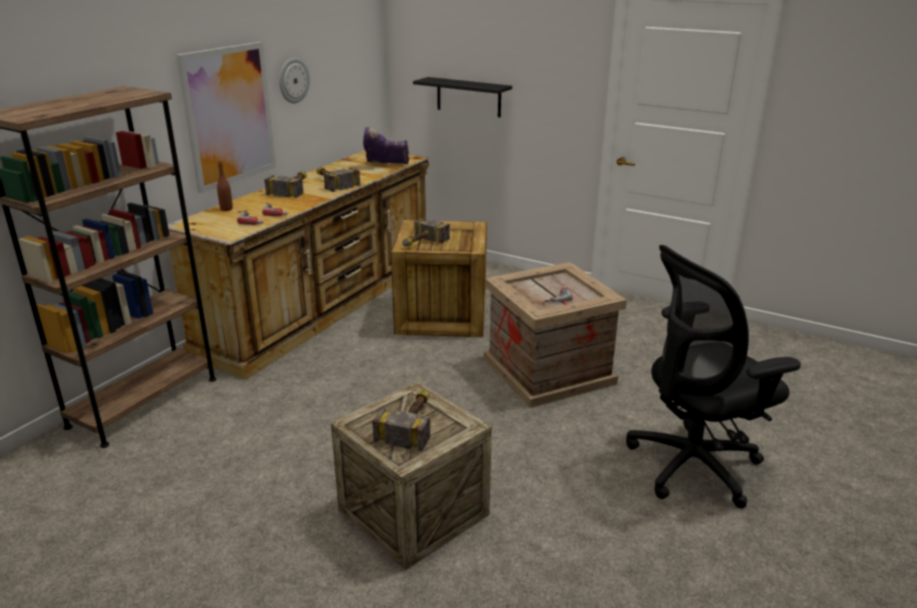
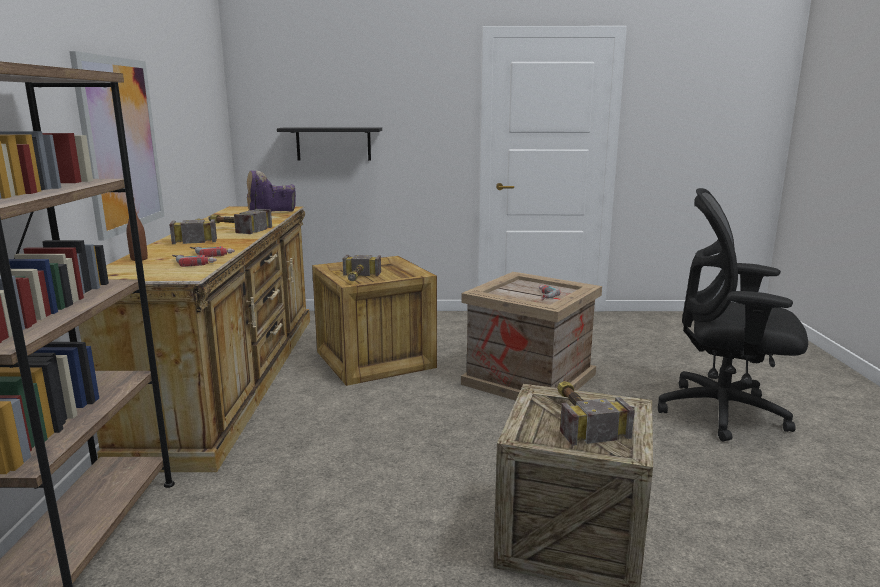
camera: 30 degrees left, 10 degrees down
wall clock [279,58,310,103] -> none
black office chair [626,245,801,508] -> black office chair turned 75 degrees clockwise [658,188,808,441]

